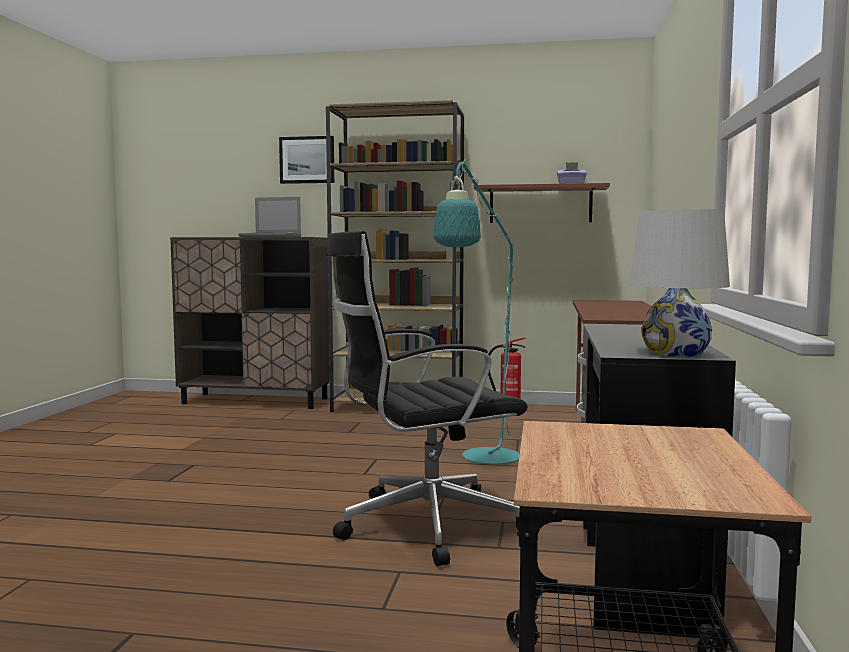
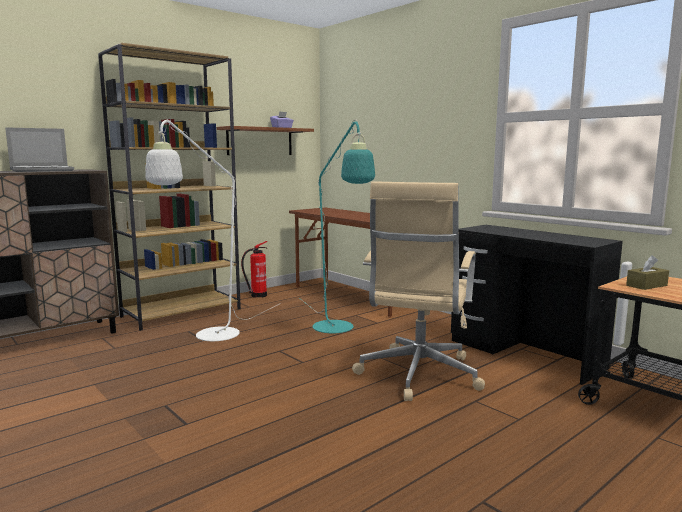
camera: 50 degrees left, 5 degrees up
picture [279,136,334,184] -> none
black office chair [326,231,528,566] -> beige office chair [352,181,485,401]
white table lamp [628,210,730,357] -> none
none -> white floor lamp [145,118,279,341]
none -> brown tissue box [626,255,669,290]

